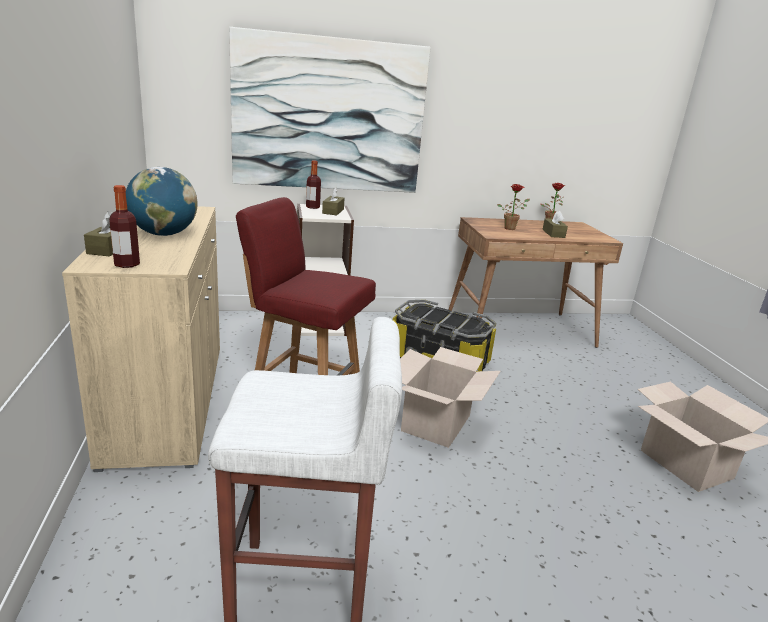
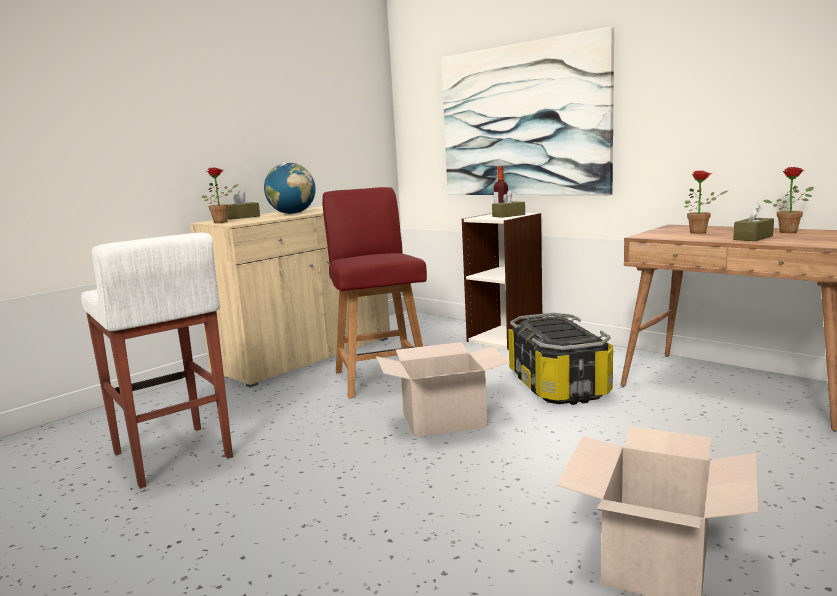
camera: 55 degrees right, 10 degrees down
bottle [109,185,140,268] -> potted plant [202,167,239,223]

